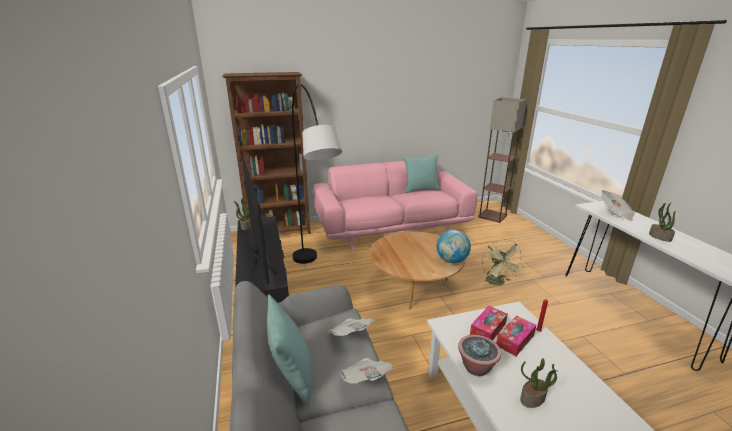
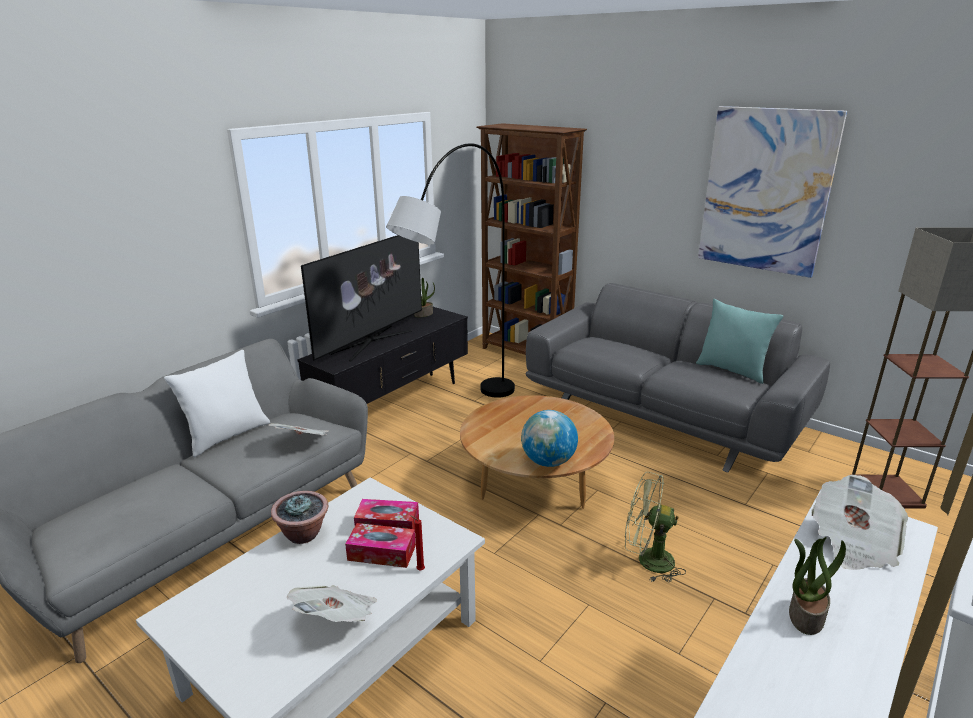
camera: 55 degrees right, 0 degrees up
turquoise pillow [267,294,312,405] -> white pillow [164,350,270,457]
pink sofa [313,161,477,251] -> grey sofa [525,283,830,473]
newspaper [341,358,393,384] -> newspaper moved to [287,585,377,622]
green fan [482,239,525,286] -> green fan turned 60 degrees clockwise [625,472,686,582]
potted plant [520,358,557,408] -> none
none -> picture [698,106,847,278]

